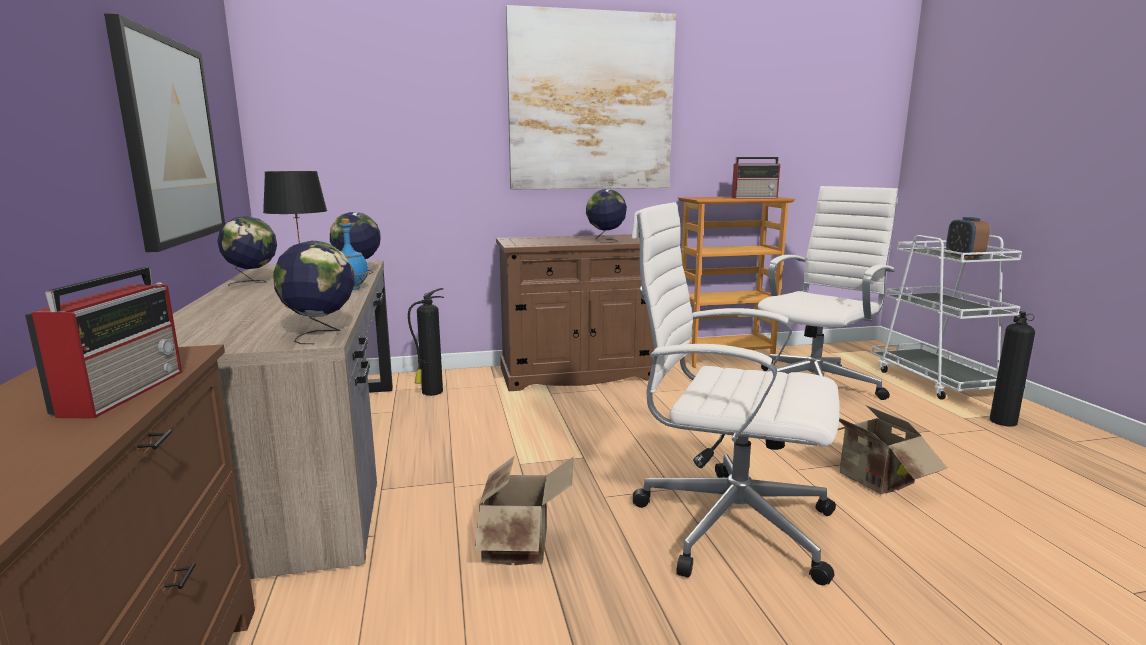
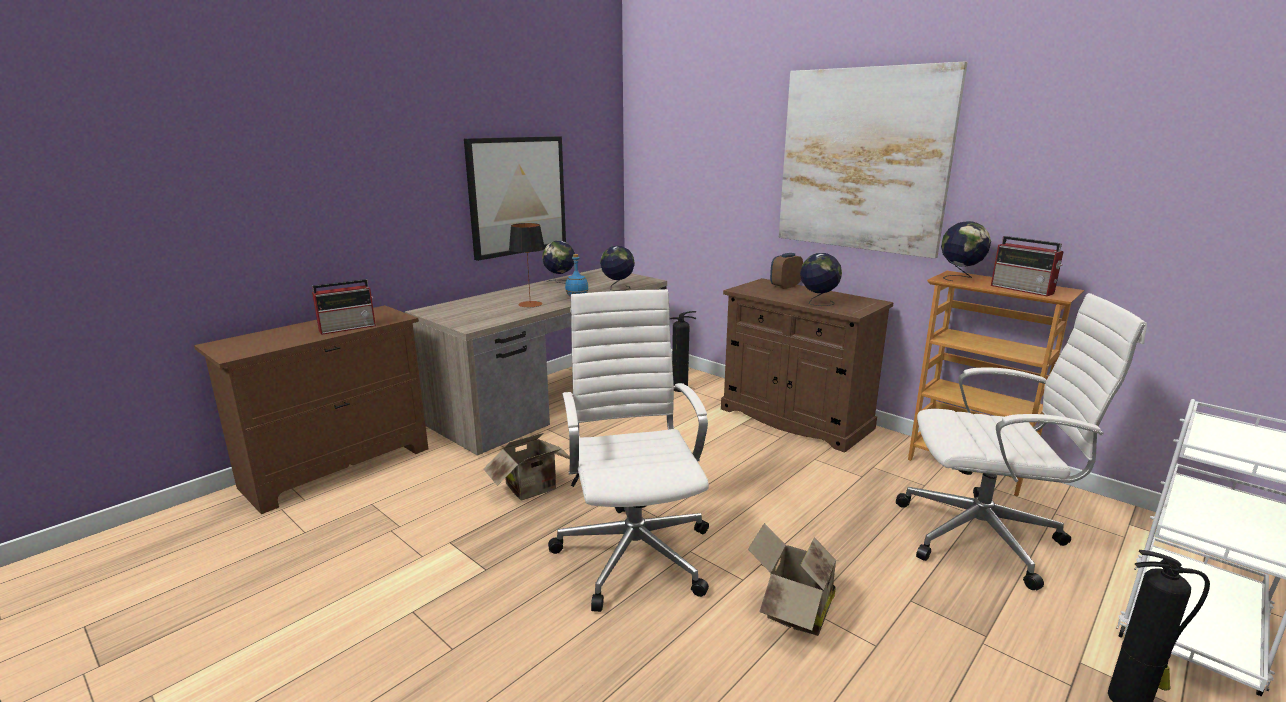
camera: 55 degrees right, 5 degrees up
globe [273,241,355,344] -> globe moved to [941,221,991,281]
alarm clock [946,217,990,259] -> alarm clock moved to [770,253,803,289]

